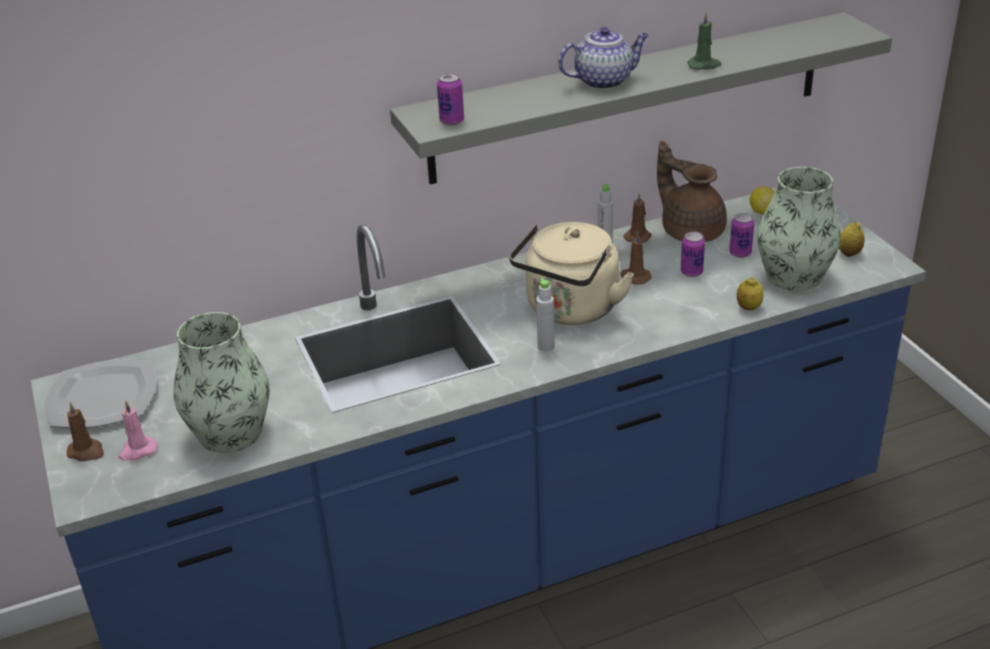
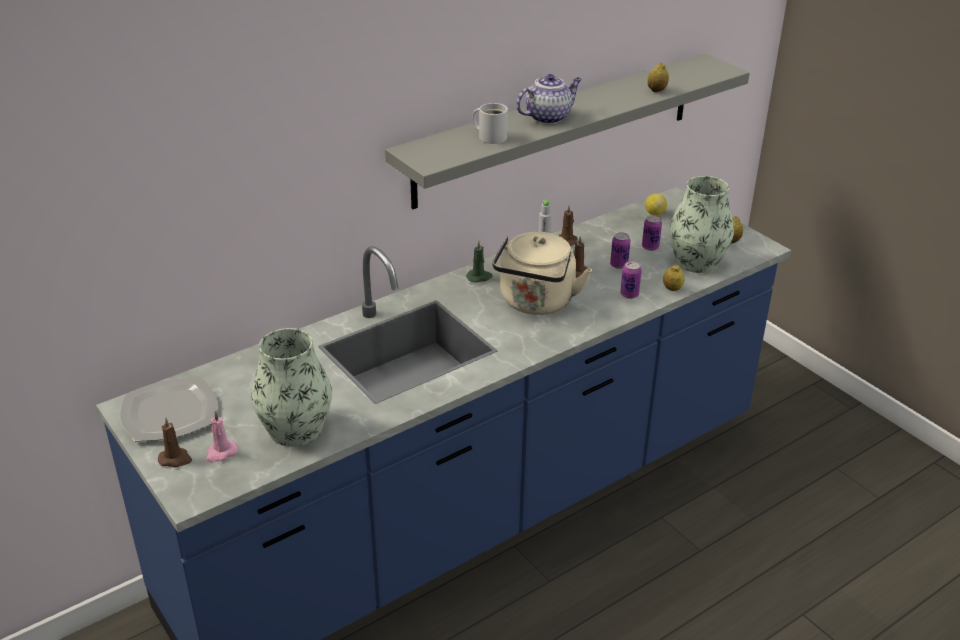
camera: 15 degrees left, 0 degrees up
can [437,73,464,125] -> can moved to [620,261,642,299]
grey bottle [536,278,555,352] -> none
brown teapot [657,141,727,242] -> none
green candle [687,12,722,70] -> green candle moved to [466,241,493,283]
none -> white mug [472,103,508,144]
none -> lemon [647,63,669,92]

